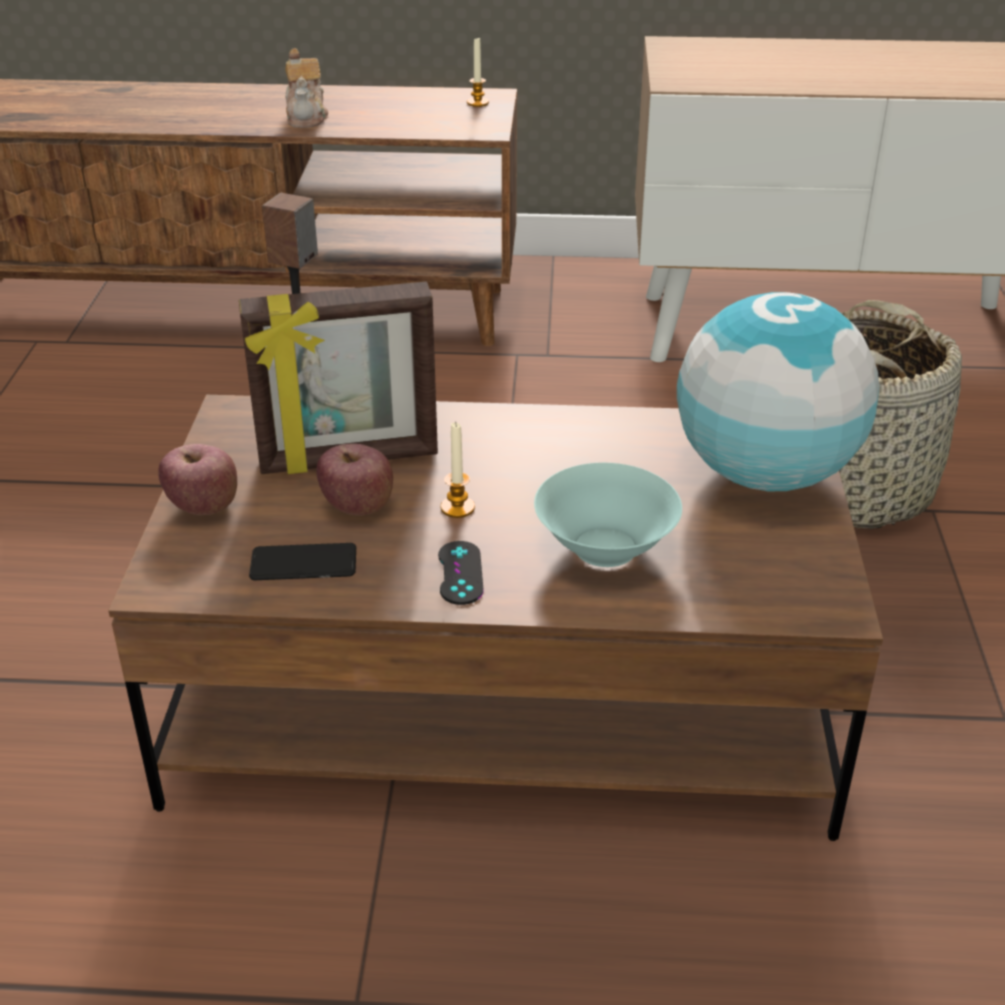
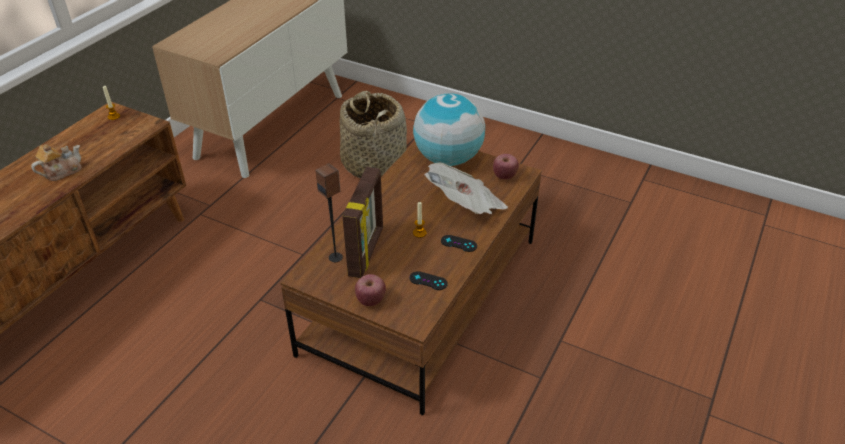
camera: 65 degrees left, 5 degrees up
phone [249,543,356,580] -> black game controller [410,271,448,290]
teapot [285,48,328,128] -> teapot turned 60 degrees counterclockwise [31,144,81,181]
apple [316,444,393,516] -> apple moved to [493,154,519,180]
turquoise bowl [534,463,682,567] -> newspaper [424,162,508,215]

